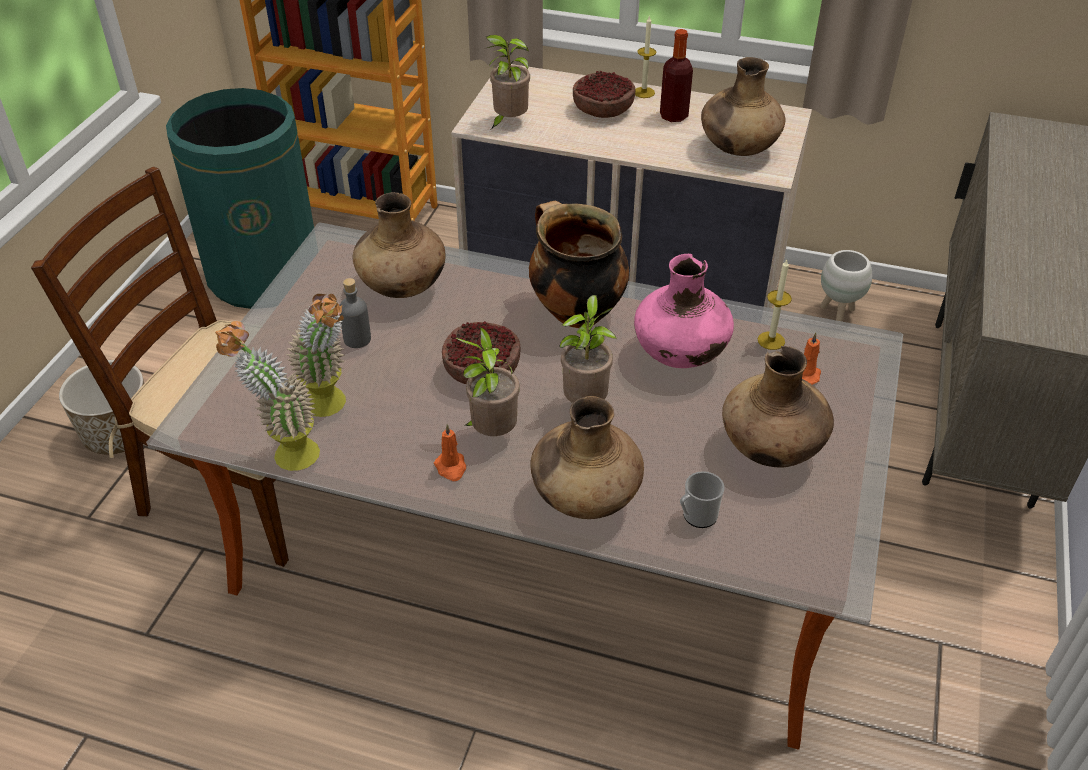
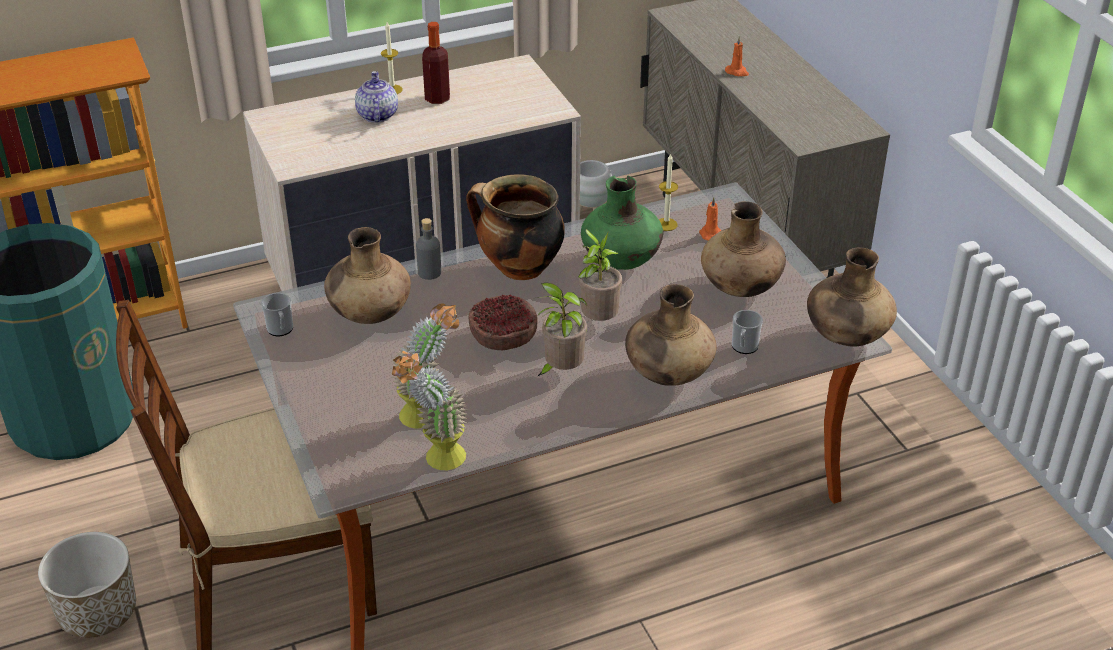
camera: 40 degrees left, 5 degrees down
grey bottle [339,278,371,348] -> grey bottle moved to [416,218,441,280]
orange candle [434,424,466,481] -> orange candle moved to [725,36,749,76]
potted plant [486,35,530,129] -> none
bowl [573,71,635,118] -> teapot [355,71,398,123]
pink vase [634,254,734,368] -> green vase [581,175,663,270]
brown vase [701,57,785,156] -> brown vase moved to [807,247,897,347]
none -> mug [261,293,293,336]

